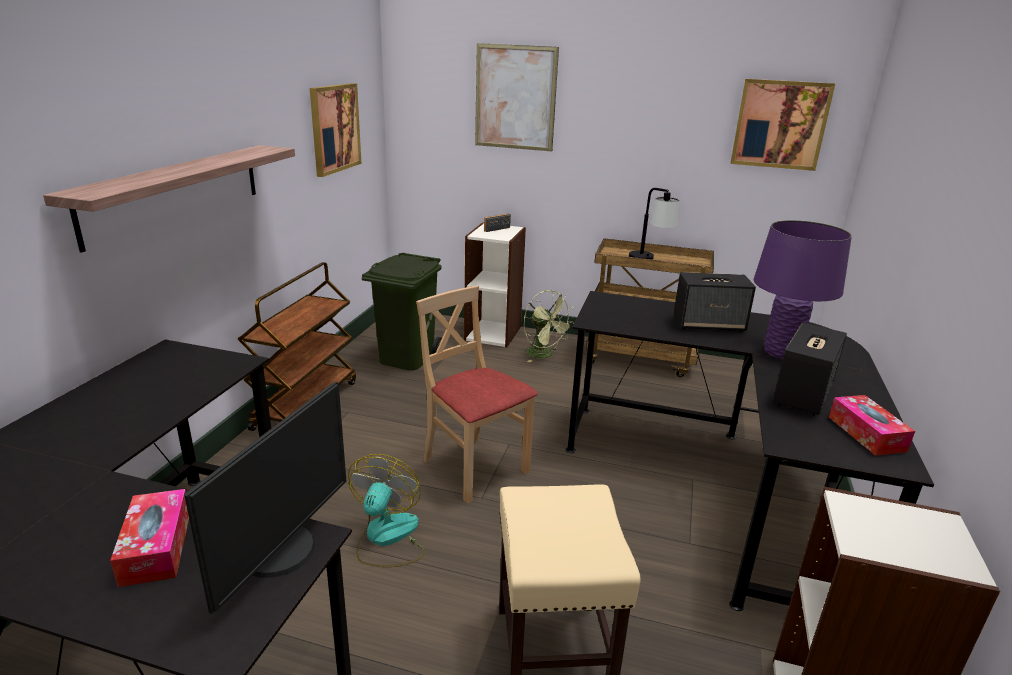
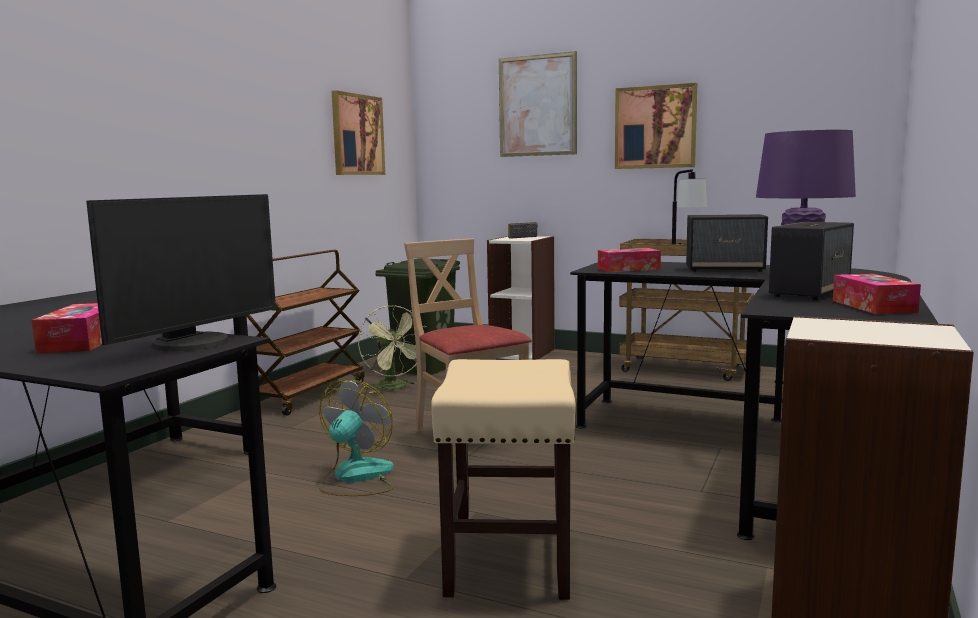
camera: 10 degrees right, 15 degrees down
shelf [43,145,295,253] -> none
green fan [524,290,574,362] -> green fan moved to [358,305,427,393]
picture [731,79,835,171] -> picture moved to [615,83,697,169]
none -> tissue box [598,248,661,272]

